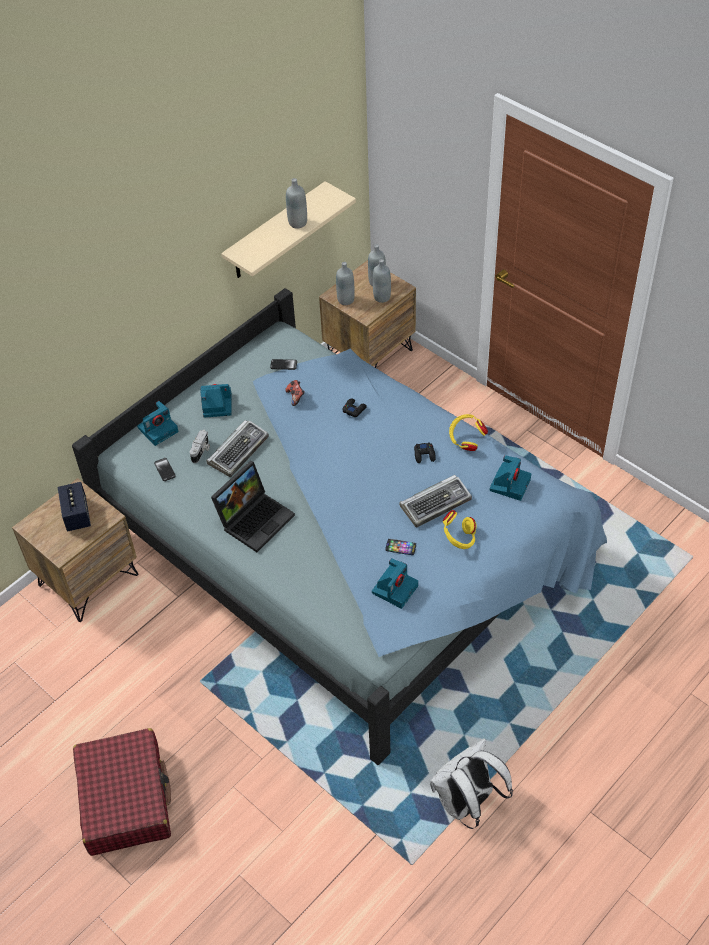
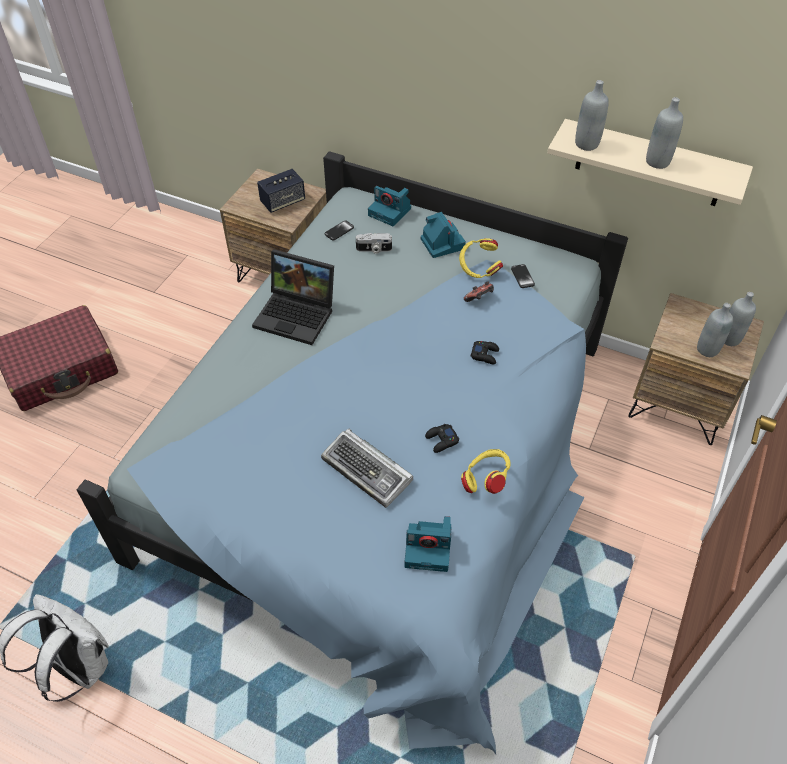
camera: 70 degrees right, 0 degrees up
keyboard [206,420,269,477] -> none
grey bottle [336,262,355,305] -> grey bottle moved to [575,80,609,151]
camera [372,558,418,609] -> none
phone [385,539,416,555] -> none
yellow headphones [443,510,477,549] -> yellow headphones moved to [459,238,503,278]

